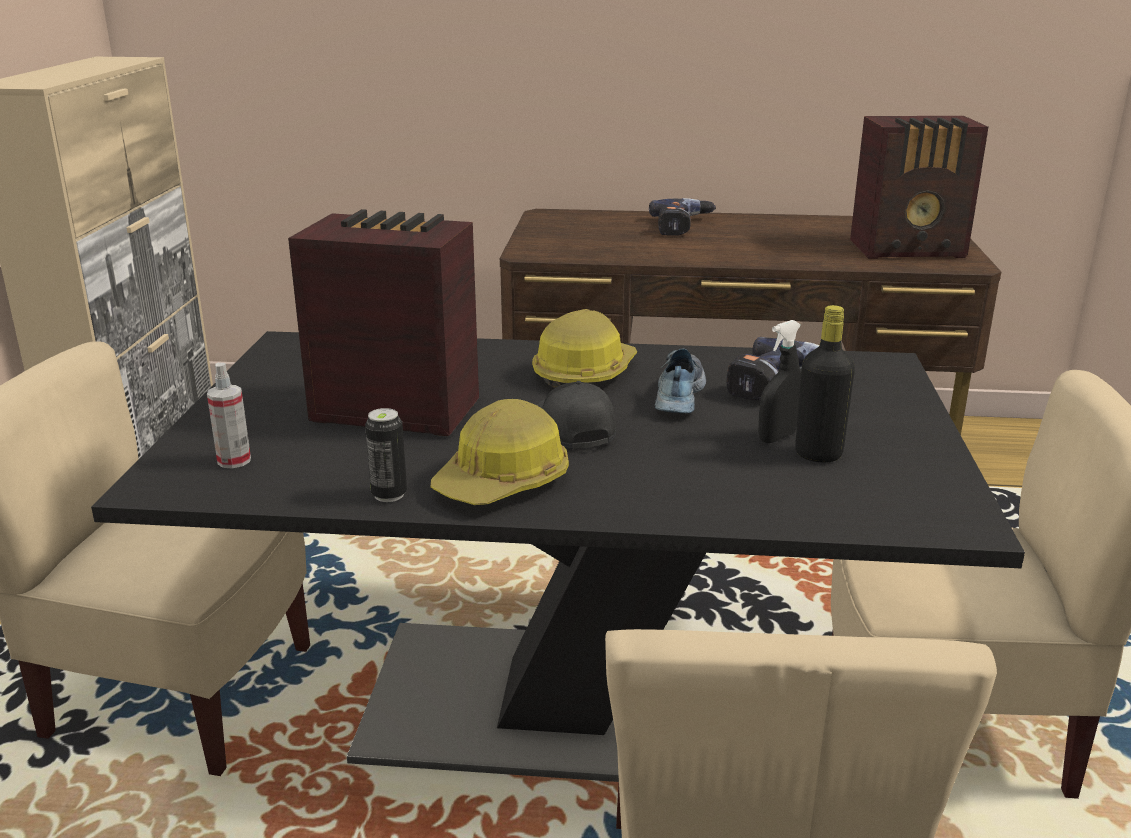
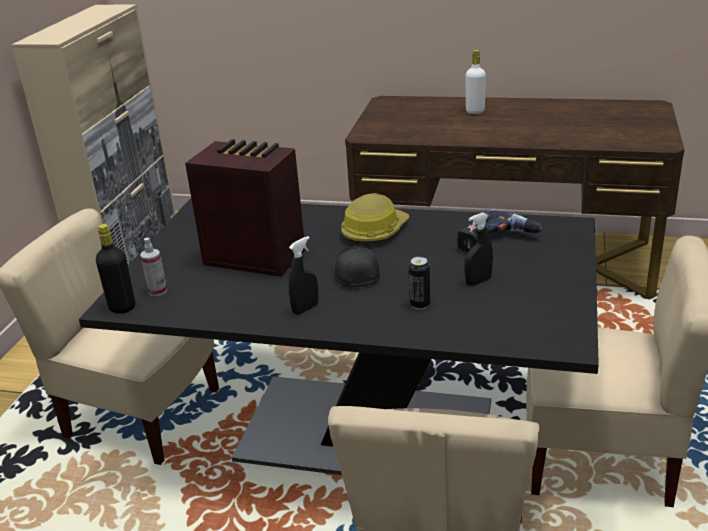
camera: 10 degrees right, 5 degrees up
can [365,408,407,502] -> can moved to [409,257,430,310]
hard hat [431,399,569,505] -> black spray bottle [289,236,319,315]
power drill [649,198,716,236] -> white bottle [465,50,486,114]
shoe [655,348,706,414] -> none
black bottle [795,305,855,462] -> black bottle moved to [96,224,135,314]
radio [850,116,988,259] -> none

